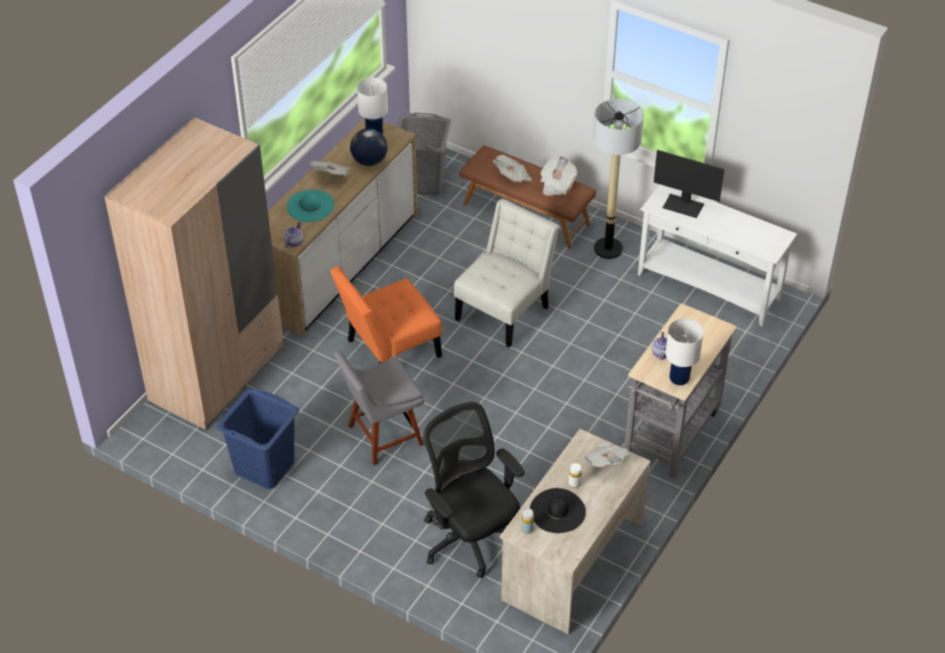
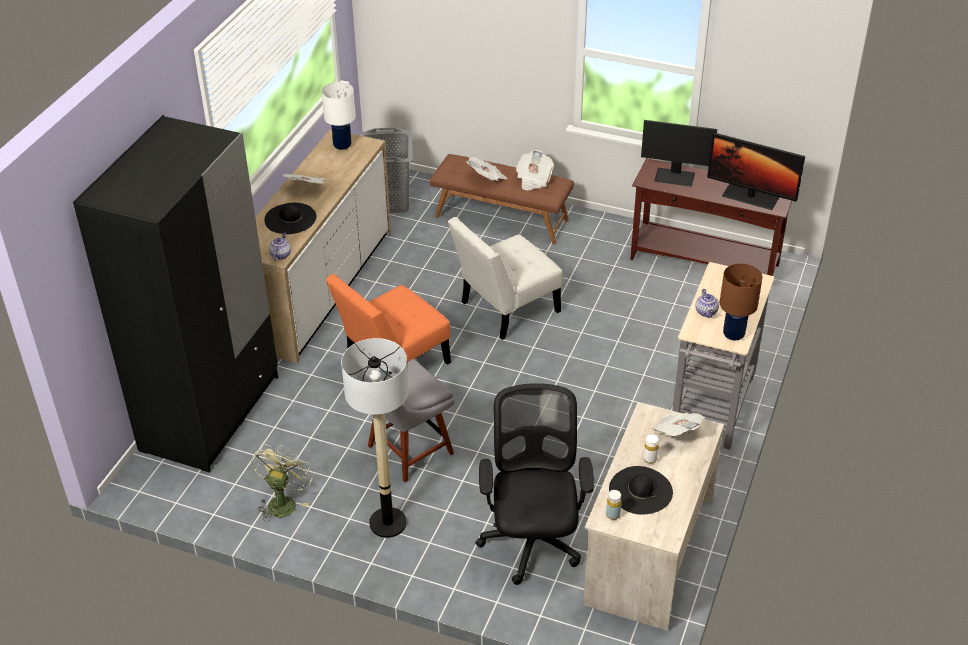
camera: 10 degrees left, 5 degrees down
beige wardrobe [104,117,283,430] -> black wardrobe [73,115,278,473]
blue laundry basket [216,388,299,489] -> green fan [251,444,314,522]
turquoise hat [287,190,335,222] -> black hat [264,203,316,234]
globe [350,128,387,166] -> none
black office chair [423,402,525,578] -> black office chair turned 45 degrees clockwise [475,383,594,585]
white chair [454,199,559,348] -> white chair turned 150 degrees counterclockwise [448,217,563,340]
floor lamp [593,99,644,259] -> floor lamp moved to [341,338,409,538]
white console table [638,185,797,326] -> brown console table [630,158,792,276]
white table lamp [665,318,704,385] -> brown table lamp [720,263,763,341]
none -> monitor [707,133,805,210]

